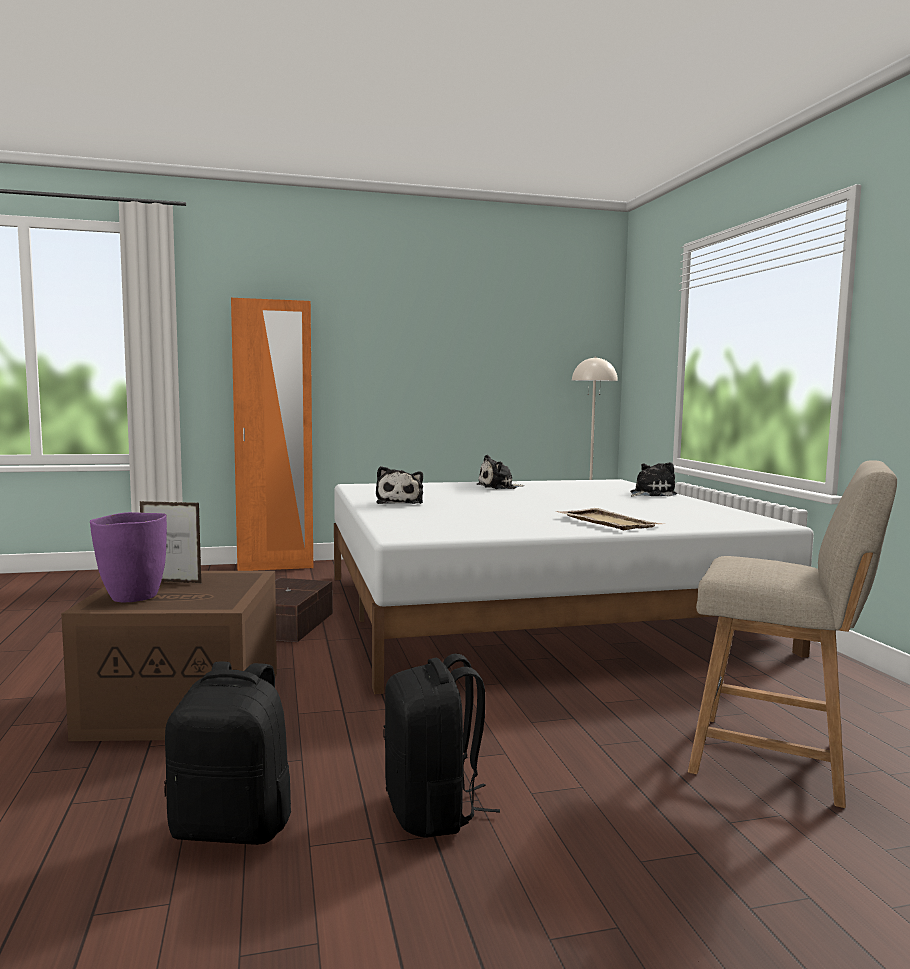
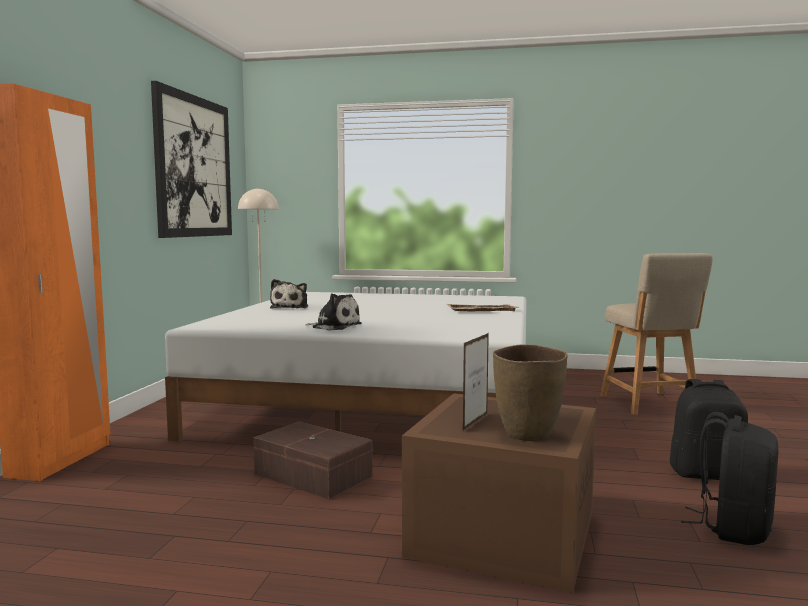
camera: 65 degrees left, 0 degrees up
purple vase [90,512,167,602] -> brown vase [493,344,568,441]
plush toy [630,462,677,497] -> none
beige chair [688,460,897,808] -> beige chair turned 120 degrees clockwise [600,253,713,415]
none -> picture [151,81,232,238]

